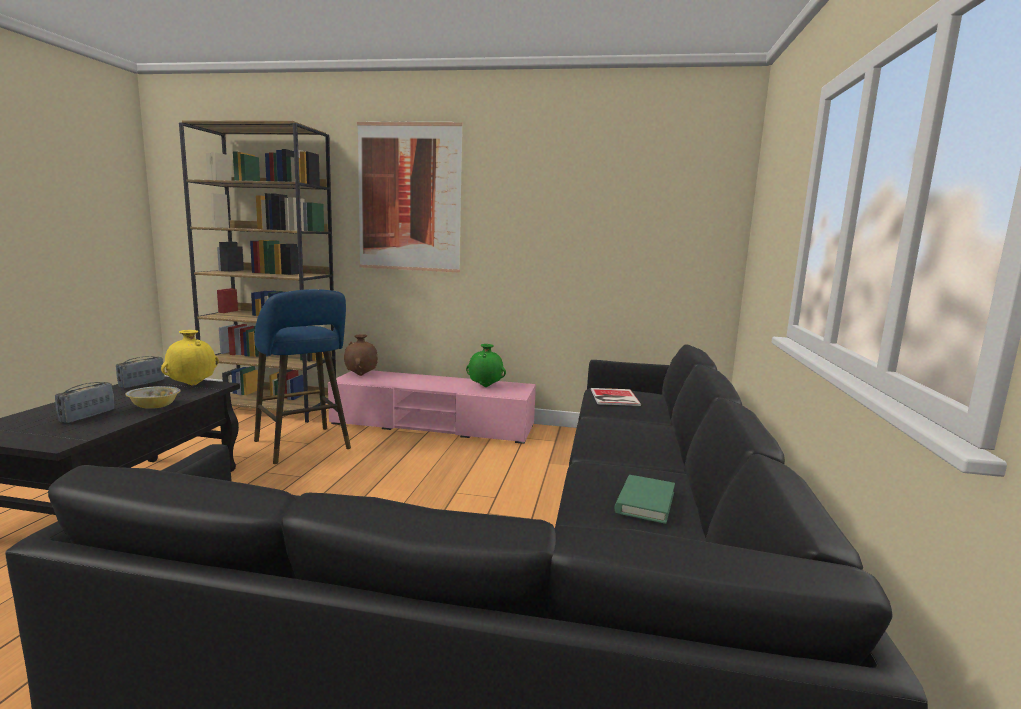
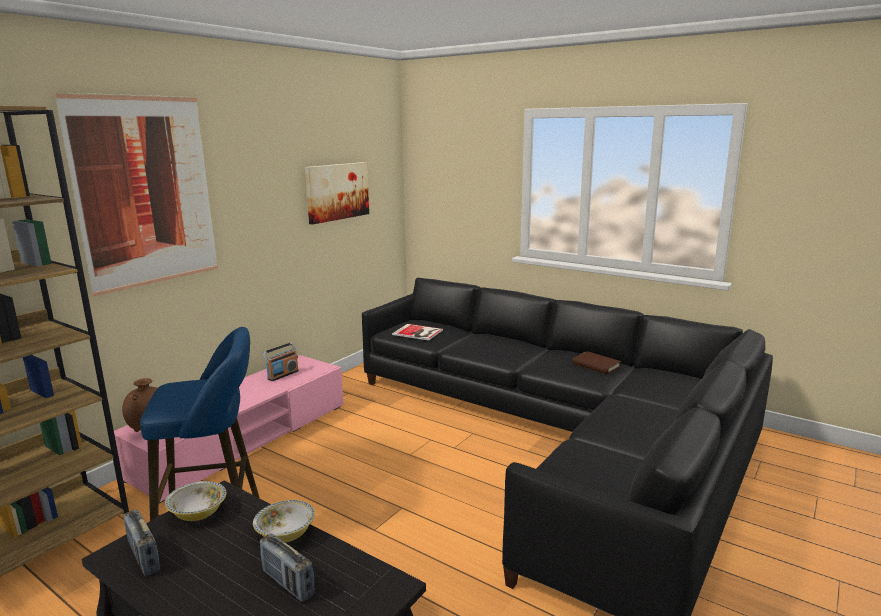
camera: 65 degrees left, 5 degrees up
yellow vase [161,330,219,386] -> bowl [165,481,227,521]
green vase [466,344,506,387] -> radio [262,342,299,381]
green book [614,475,675,524] -> brown book [572,351,621,374]
none -> picture [305,162,369,225]

